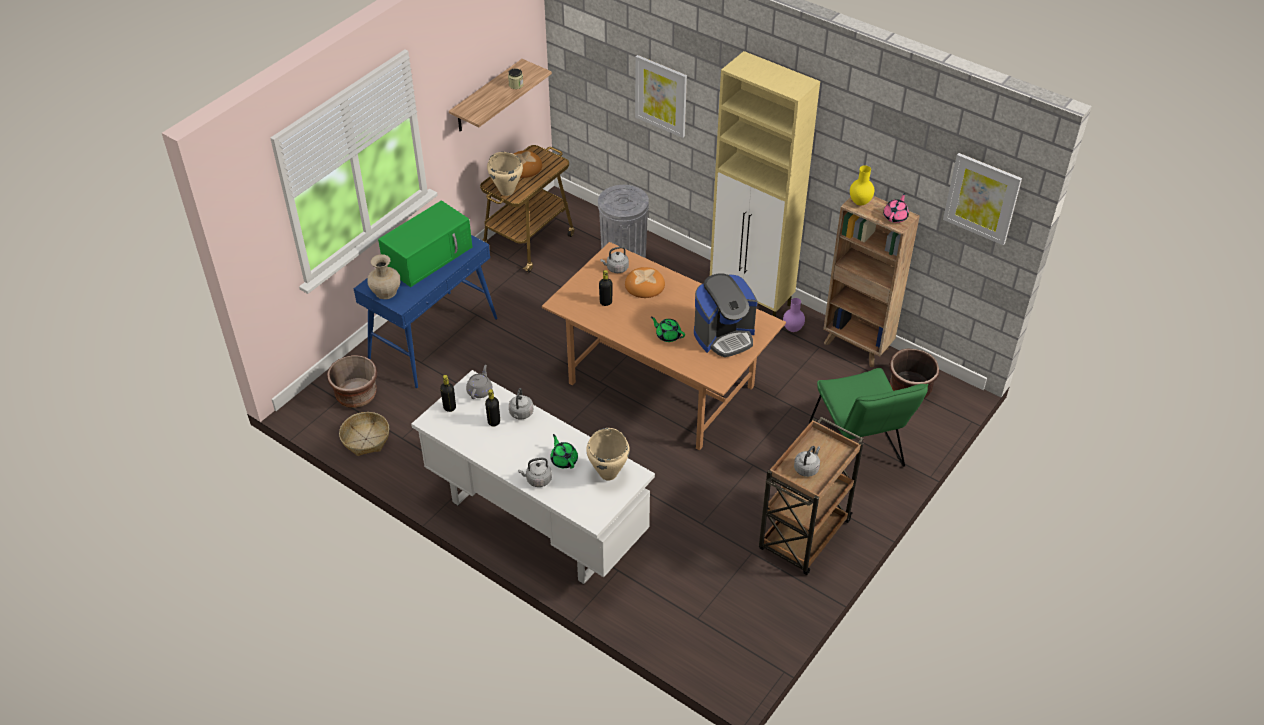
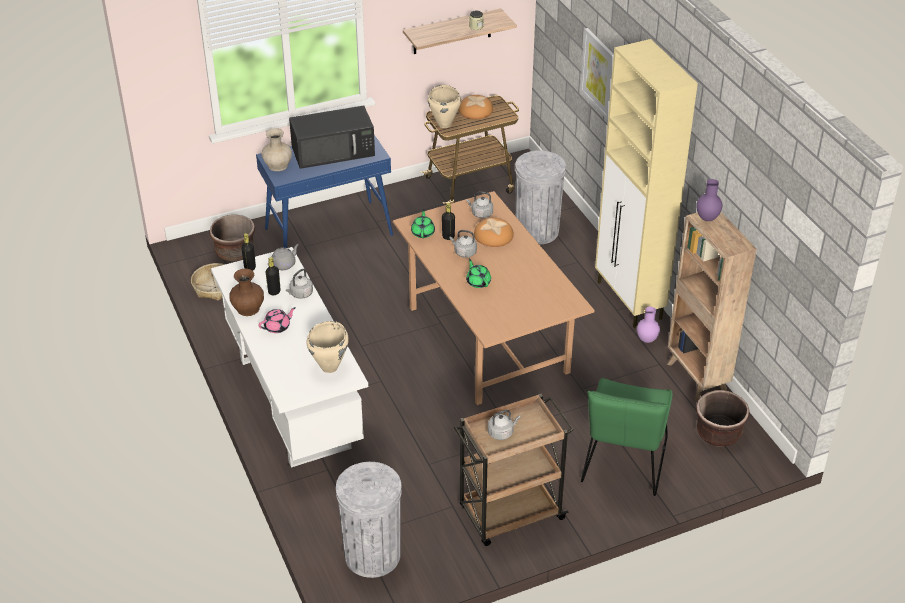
camera: 30 degrees right, 5 degrees down
green microwave [378,200,472,287] -> black microwave [289,106,375,169]
grey kettle [518,458,552,487] -> grey kettle moved to [450,230,477,258]
green teapot [550,434,578,469] -> green teapot moved to [411,209,435,238]
coffee machine [694,274,757,357] -> none
yellow vase [850,165,874,206] -> purple vase [696,179,722,221]
pink teapot [883,193,909,223] -> pink teapot moved to [258,307,296,333]
picture [943,153,1022,245] -> none
none -> brown vase [229,269,264,316]
none -> grey trash can [336,462,402,578]

